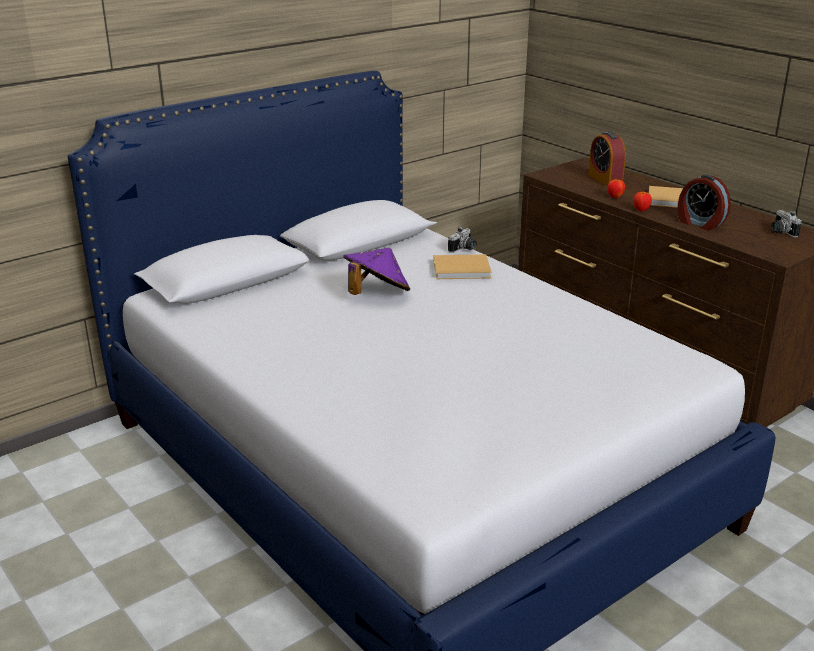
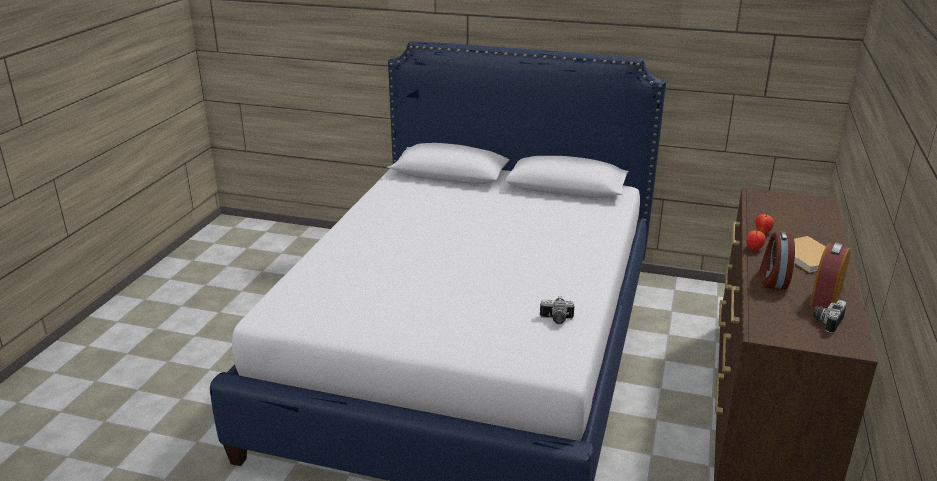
camera: 55 degrees right, 0 degrees up
purple hat [343,248,410,295] -> none
beige book [434,254,492,279] -> none
camera [448,227,477,253] -> camera moved to [540,296,574,324]
alarm clock [588,131,626,186] -> alarm clock moved to [810,242,851,308]

